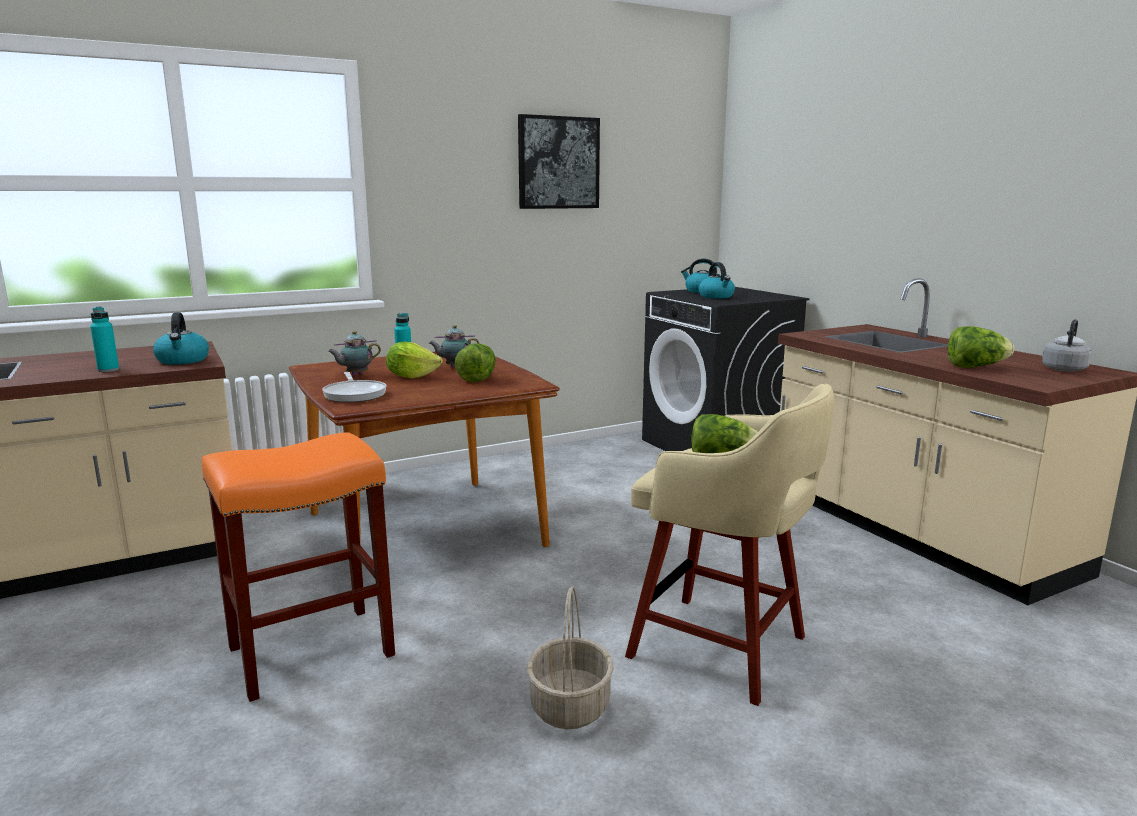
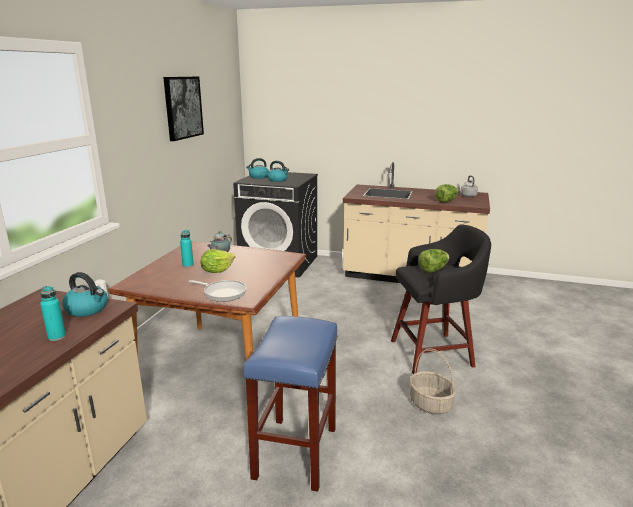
camera: 45 degrees left, 5 degrees up
orange stool [202,432,395,702] -> blue stool [243,316,338,492]
teapot [328,331,381,375] -> none
lettuce [455,343,496,382] -> none
beige stool [625,384,834,706] -> black stool [391,224,491,374]

